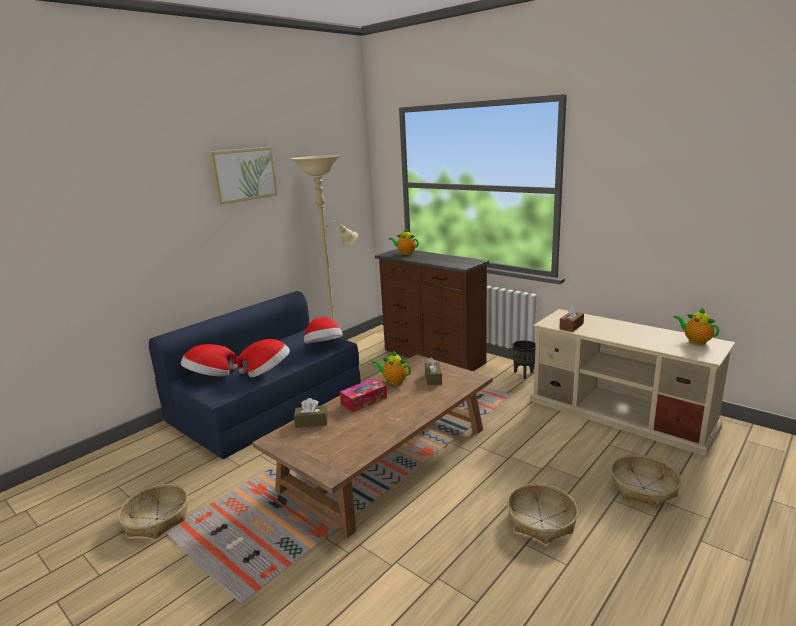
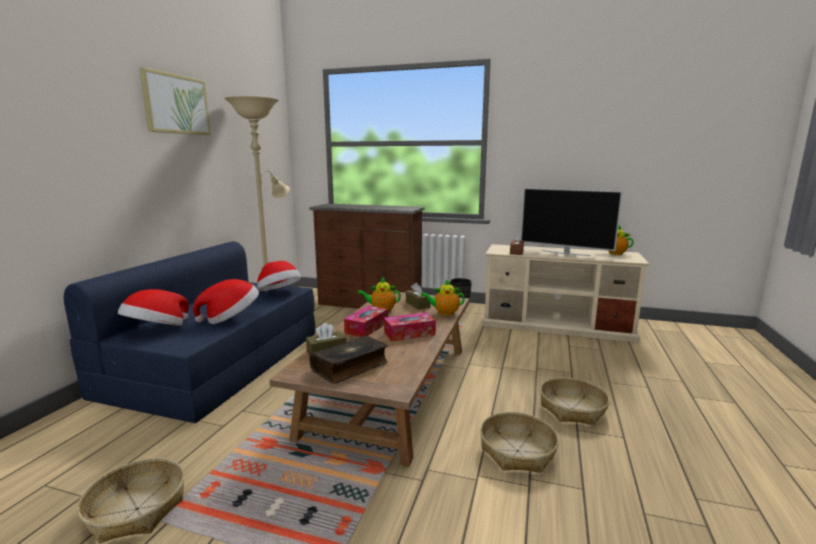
camera: 25 degrees left, 5 degrees down
teapot [388,228,418,255] -> teapot moved to [421,280,465,316]
basket [611,455,681,508] -> basket moved to [480,412,559,473]
none -> book [309,335,388,384]
none -> tissue box [384,312,436,341]
none -> television [521,188,622,256]

